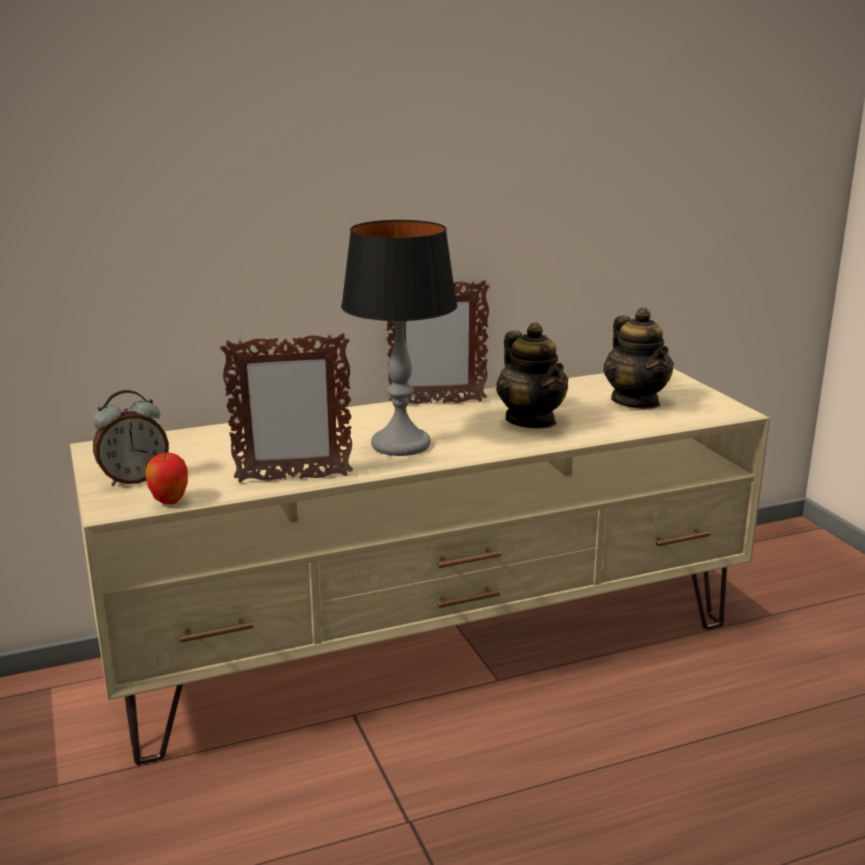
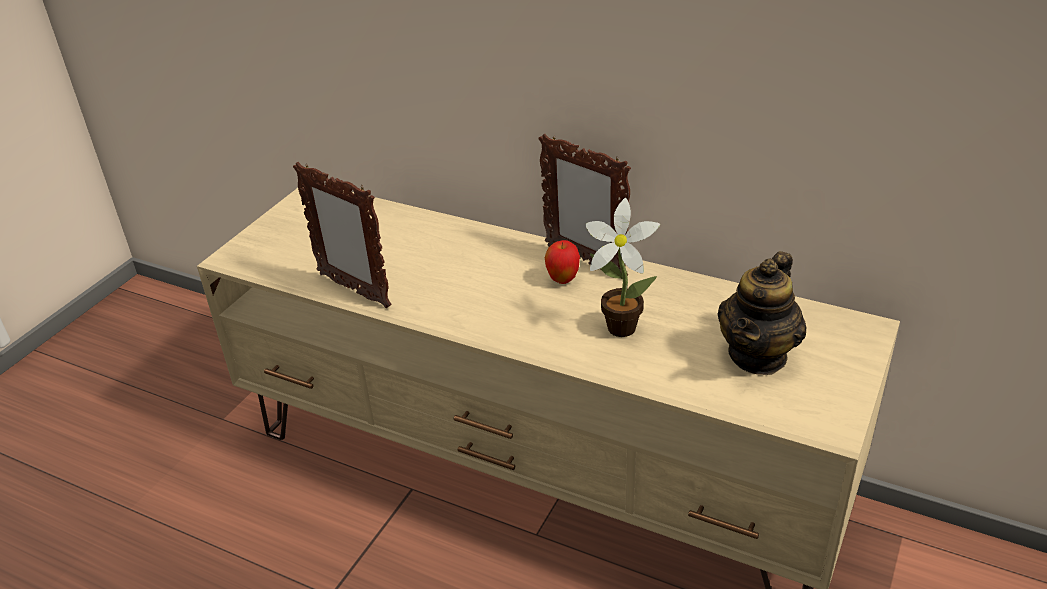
camera: 50 degrees right, 15 degrees up
alarm clock [93,390,169,486] -> none
apple [145,452,188,504] -> apple moved to [545,240,580,284]
table lamp [341,220,457,456] -> none
teapot [496,322,568,429] -> potted plant [586,198,660,337]

